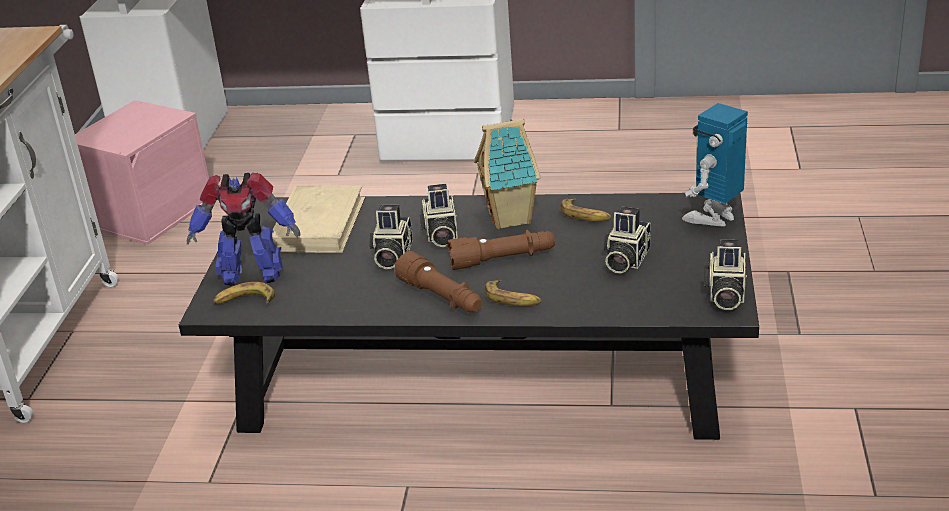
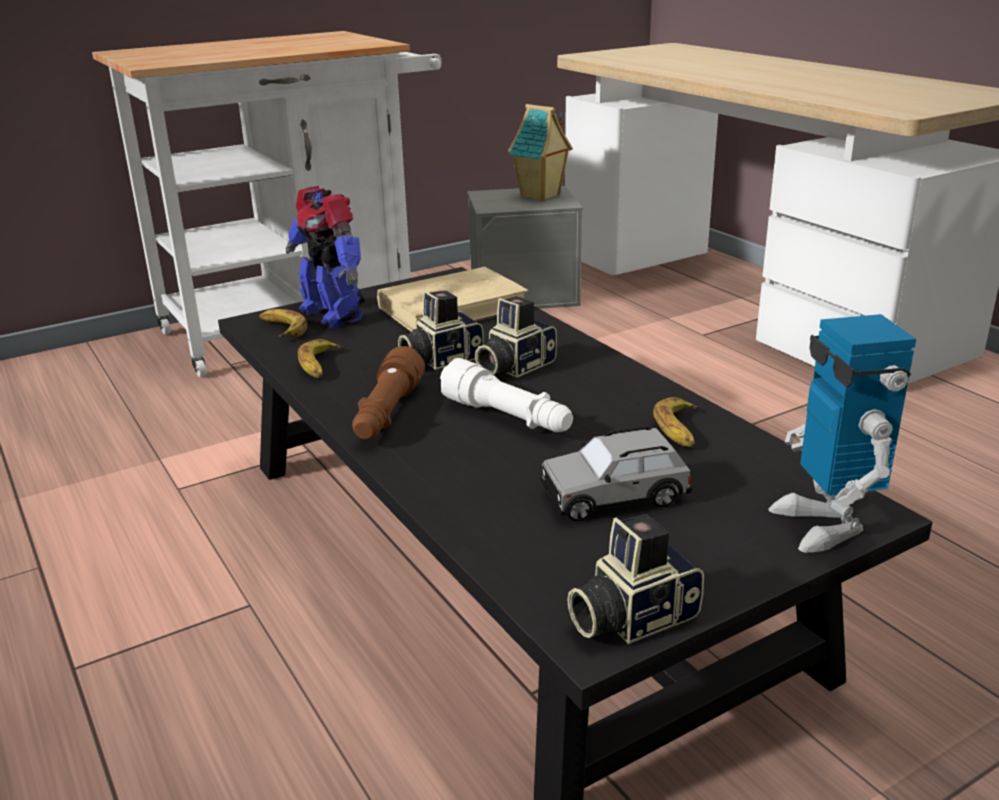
camera: 50 degrees right, 5 degrees down
pink storage box [75,100,209,245] -> grey storage box [467,186,582,309]
brown flashlight [447,230,555,270] -> white flashlight [440,358,573,432]
toy house [474,119,541,230] -> toy house moved to [508,104,573,201]
banana [484,280,542,306] -> banana moved to [298,339,341,378]
camera [603,206,651,273] -> grey toy car [540,426,693,522]
toy robot [682,103,748,226] -> toy robot turned 105 degrees counterclockwise [769,314,916,553]

